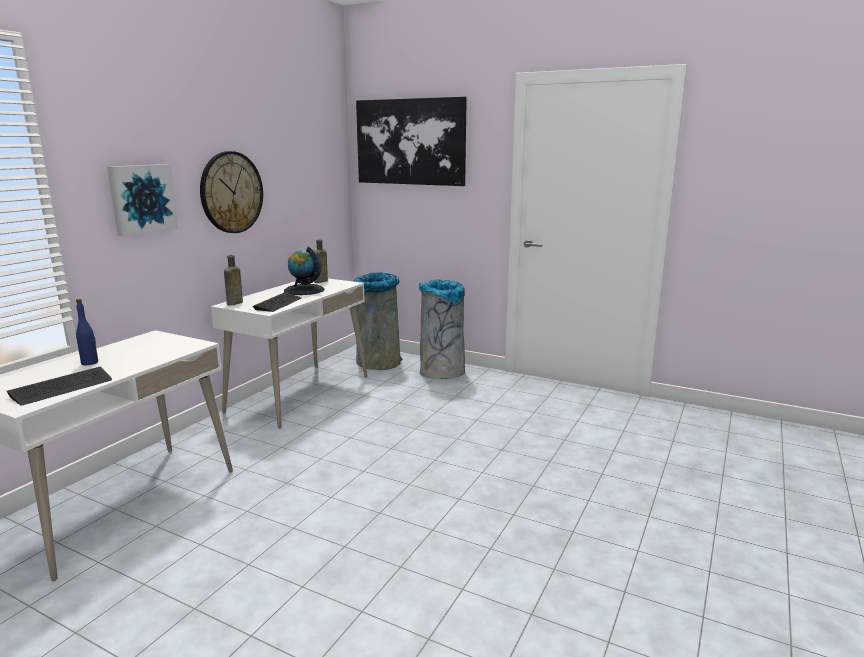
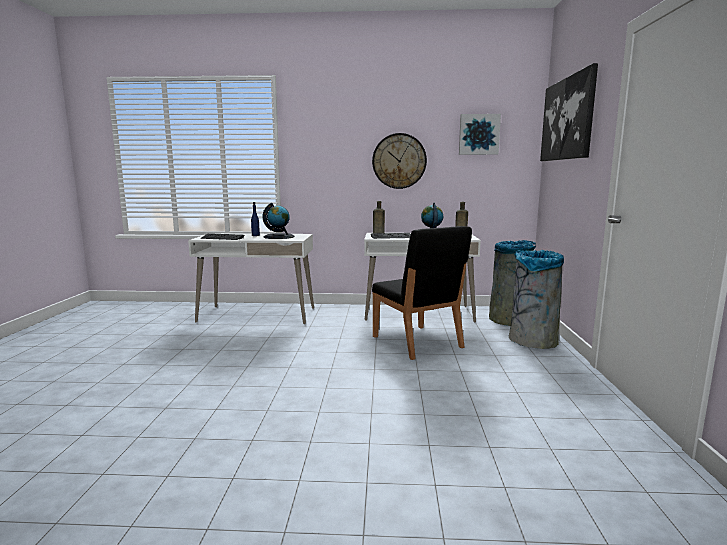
camera: 65 degrees right, 5 degrees down
picture [107,164,178,236] -> picture moved to [459,114,501,155]
none -> globe [263,203,295,239]
none -> black chair [372,226,472,360]

